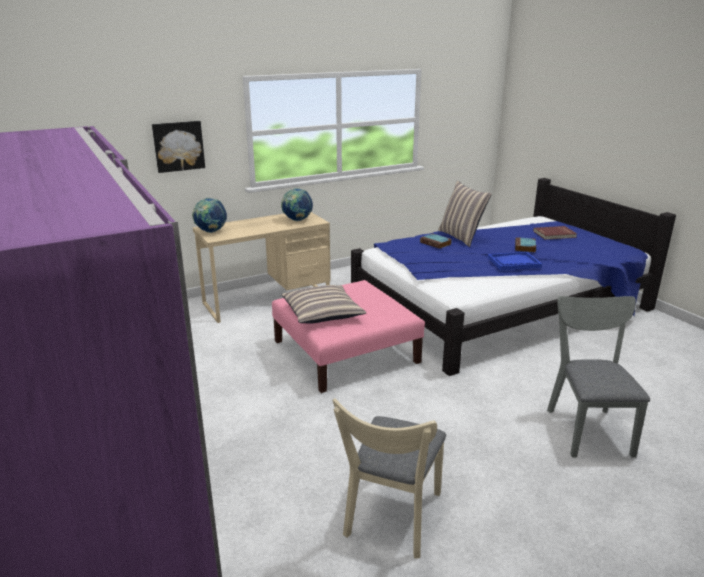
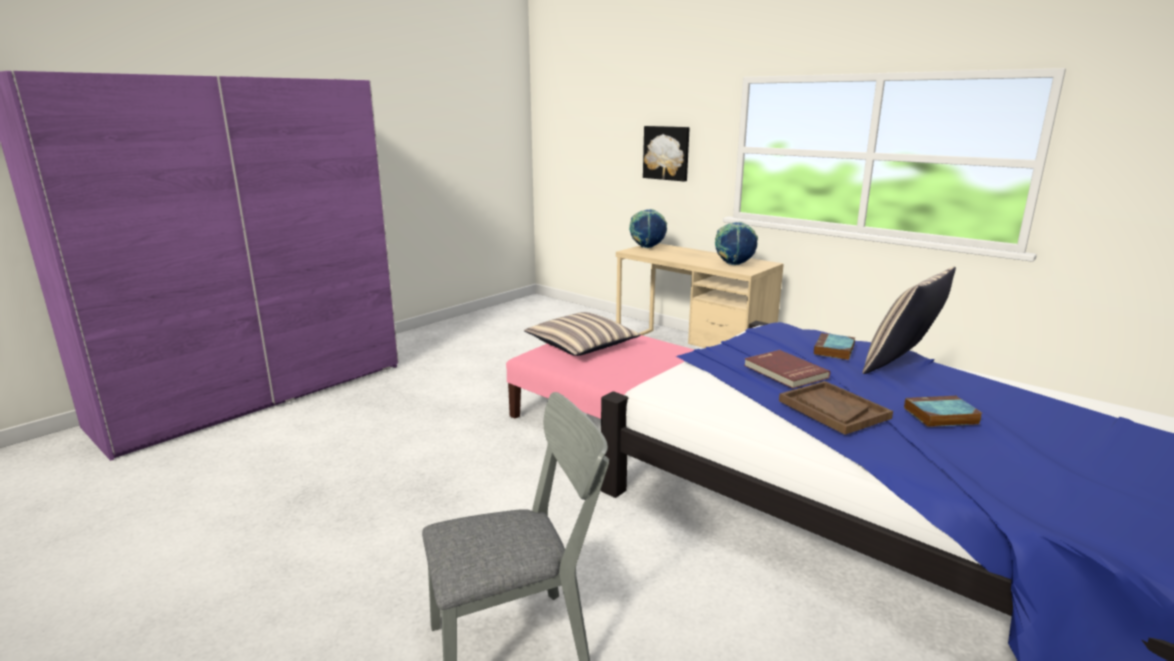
camera: 70 degrees right, 5 degrees down
beige chair [332,398,446,559] -> none
blue tray [488,252,542,270] -> brown tray [779,381,893,435]
red book [533,226,577,240] -> red book moved to [744,350,830,388]

